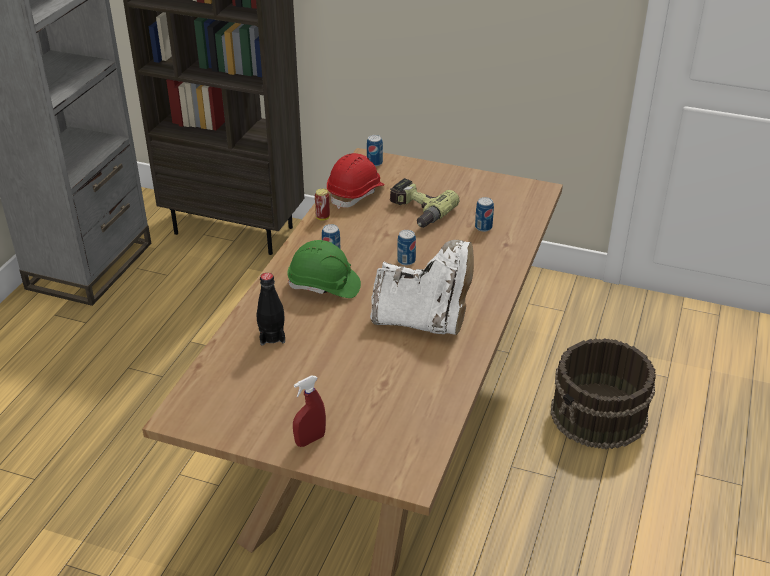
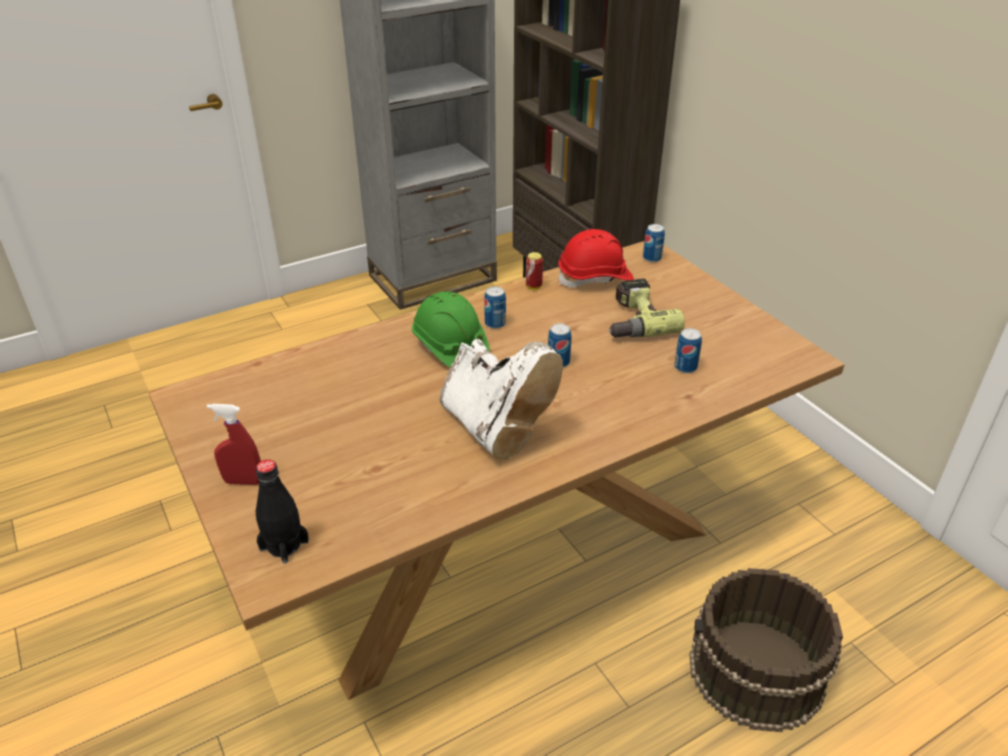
camera: 40 degrees right, 0 degrees up
black bottle [256,273,285,346] -> black bottle moved to [256,459,309,564]

